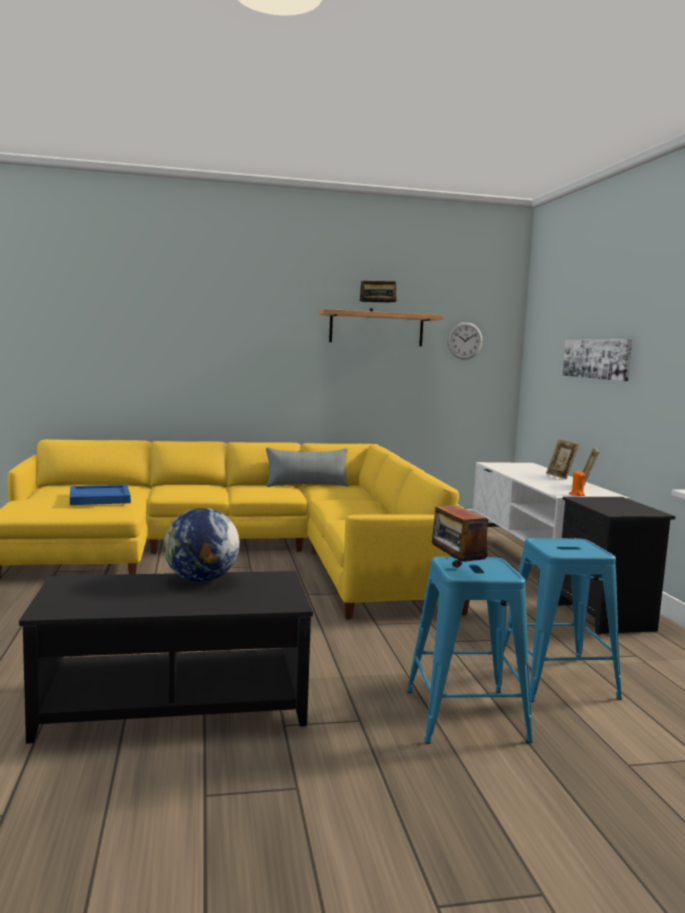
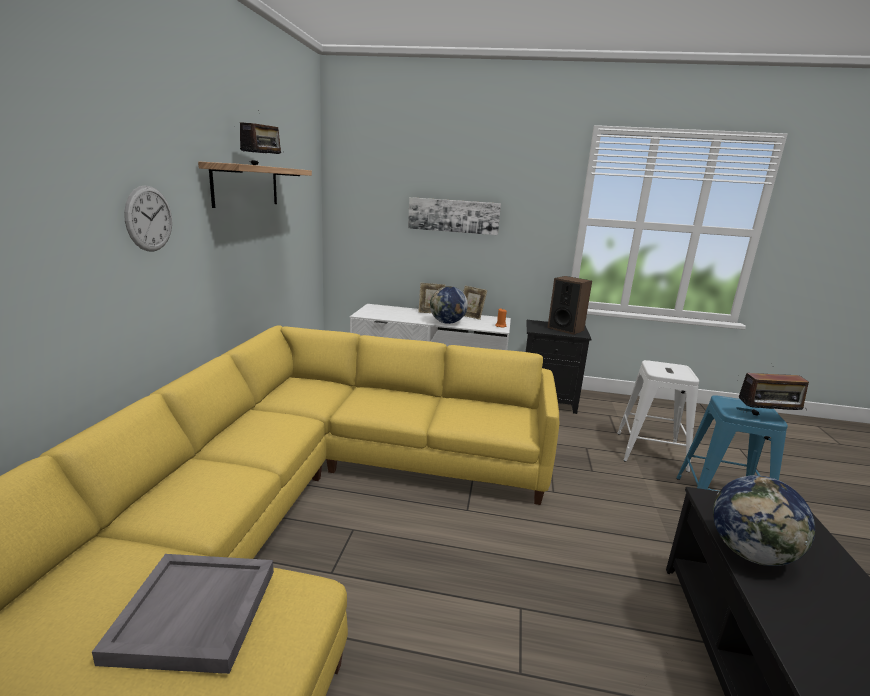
camera: 70 degrees left, 10 degrees up
blue tray [70,485,131,505] -> grey tray [92,554,274,674]
grey pillow [266,447,349,487] -> none
wall clock [447,322,483,360] -> wall clock moved to [124,185,172,251]
blue stool [504,538,622,702] -> white stool [617,360,699,472]
none -> globe [430,286,468,324]
none -> speaker [547,276,592,335]

